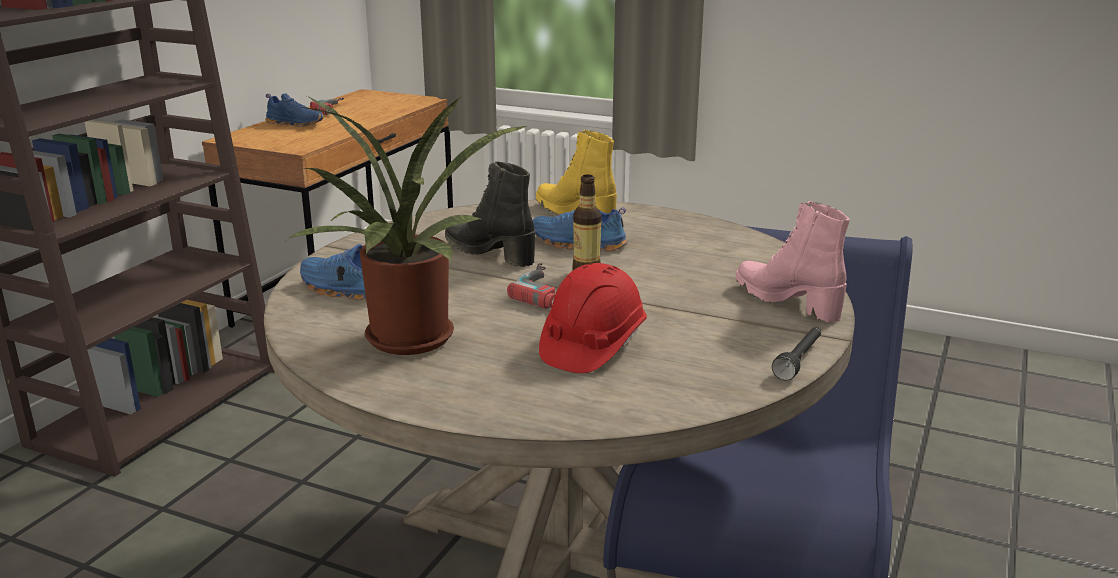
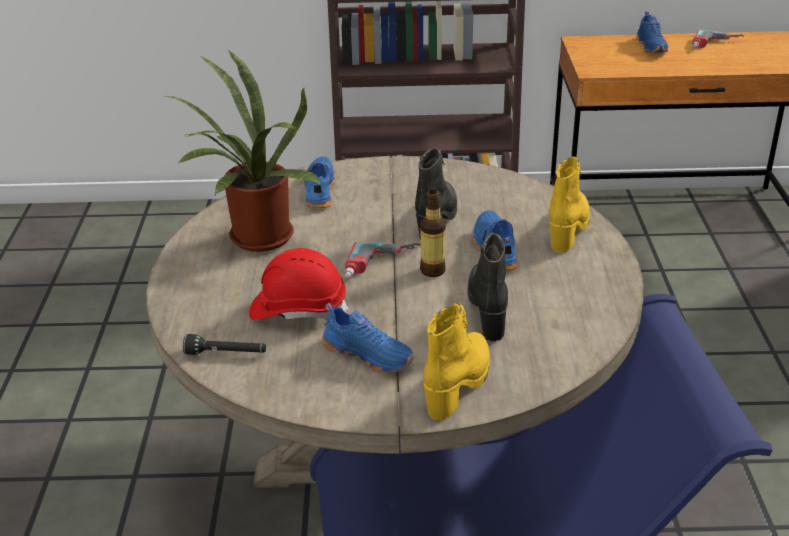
camera: 65 degrees right, 10 degrees up
pink boot [736,201,850,322] -> yellow boot [423,303,490,420]
black flashlight [772,327,821,381] -> black flashlight moved to [183,334,266,355]
none -> blue shoe [322,303,414,373]
none -> black boot [467,233,508,342]

